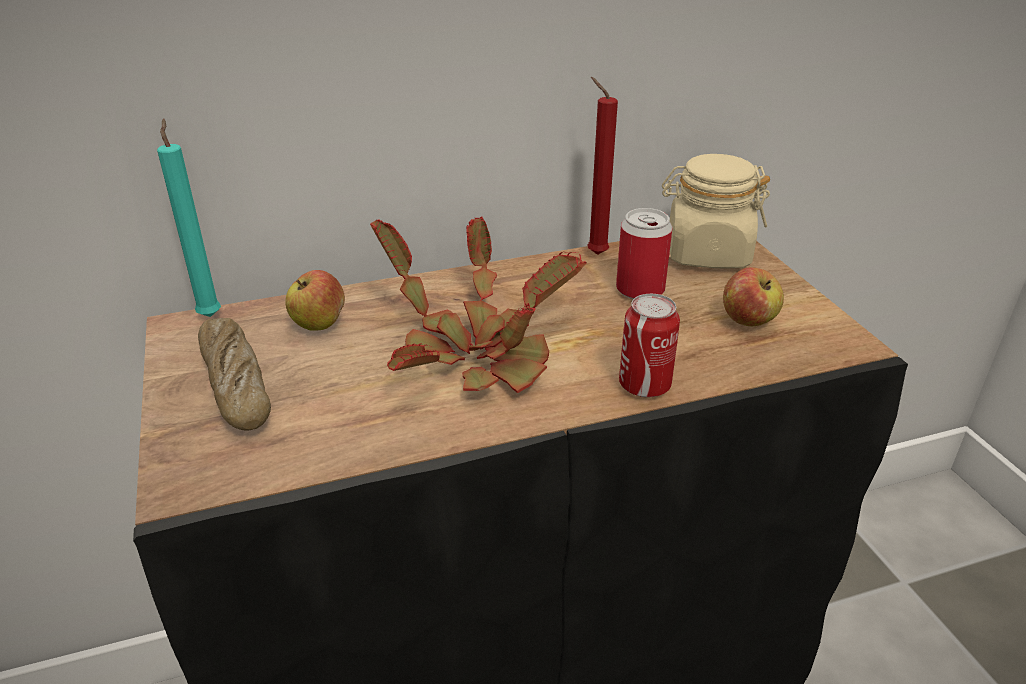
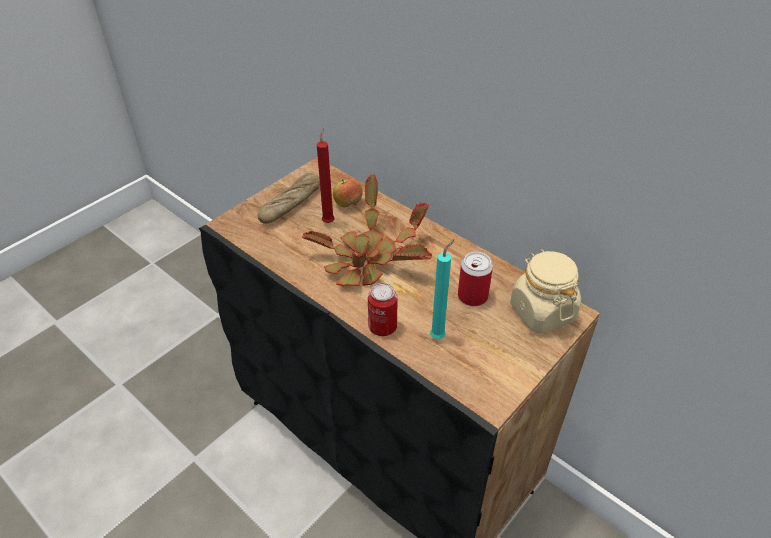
camera: 60 degrees right, 10 degrees up
turquoise candle [157,118,221,317] -> turquoise candle moved to [430,239,454,339]
red candle [587,77,618,255] -> red candle moved to [317,128,335,223]
apple [723,267,784,326] -> none

